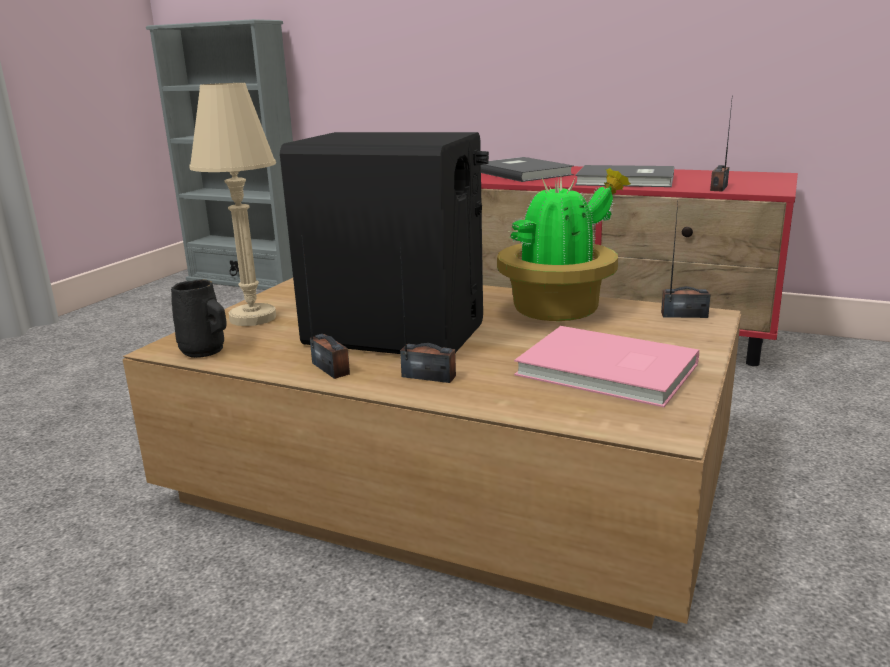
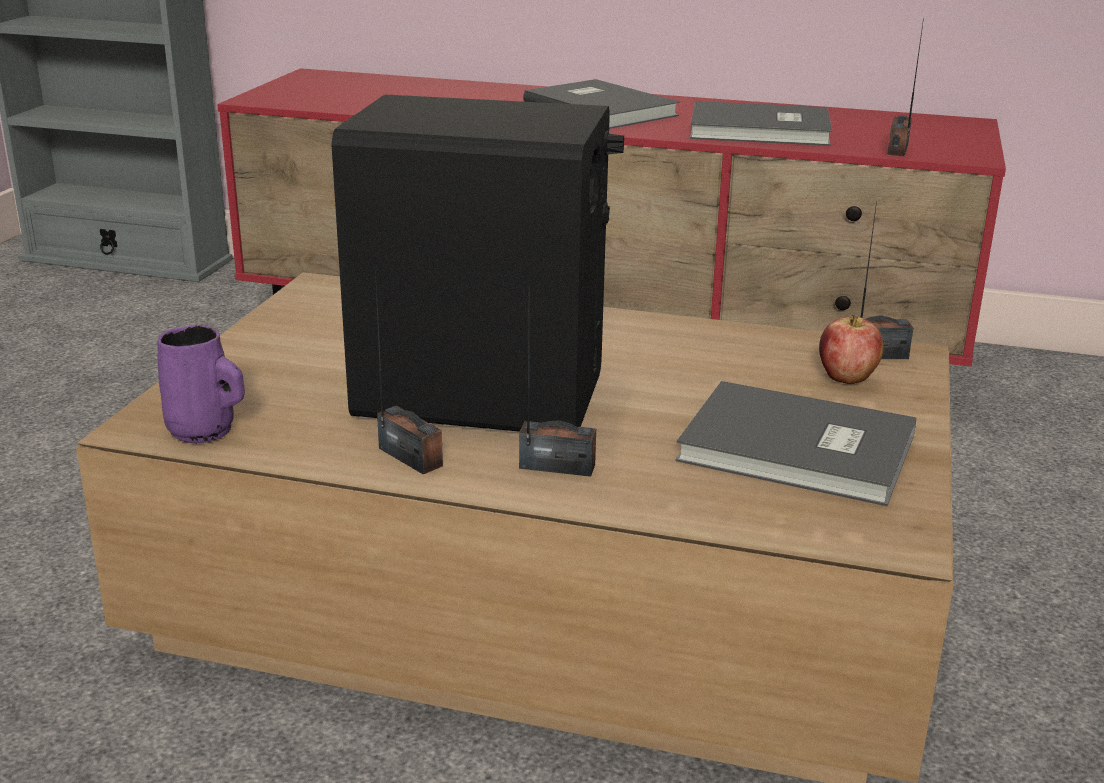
camera: 10 degrees left, 5 degrees up
black mug [171,279,227,358] -> purple mug [157,324,245,444]
beige table lamp [190,83,276,326] -> none
potted plant [497,168,630,321] -> none
pink book [514,326,699,407] -> grey book [675,381,916,506]
none -> apple [819,315,884,384]

